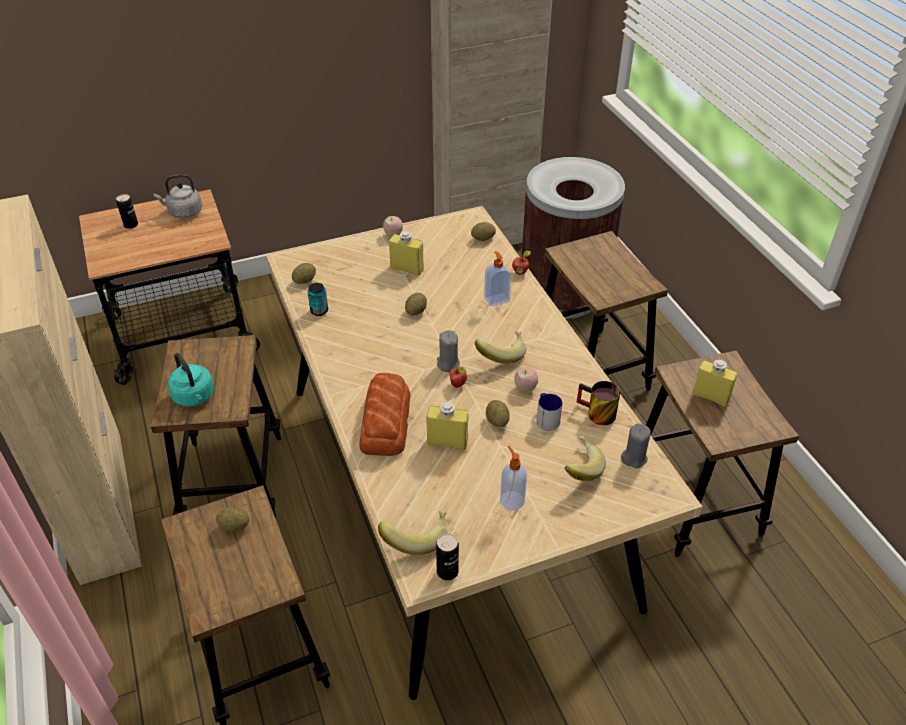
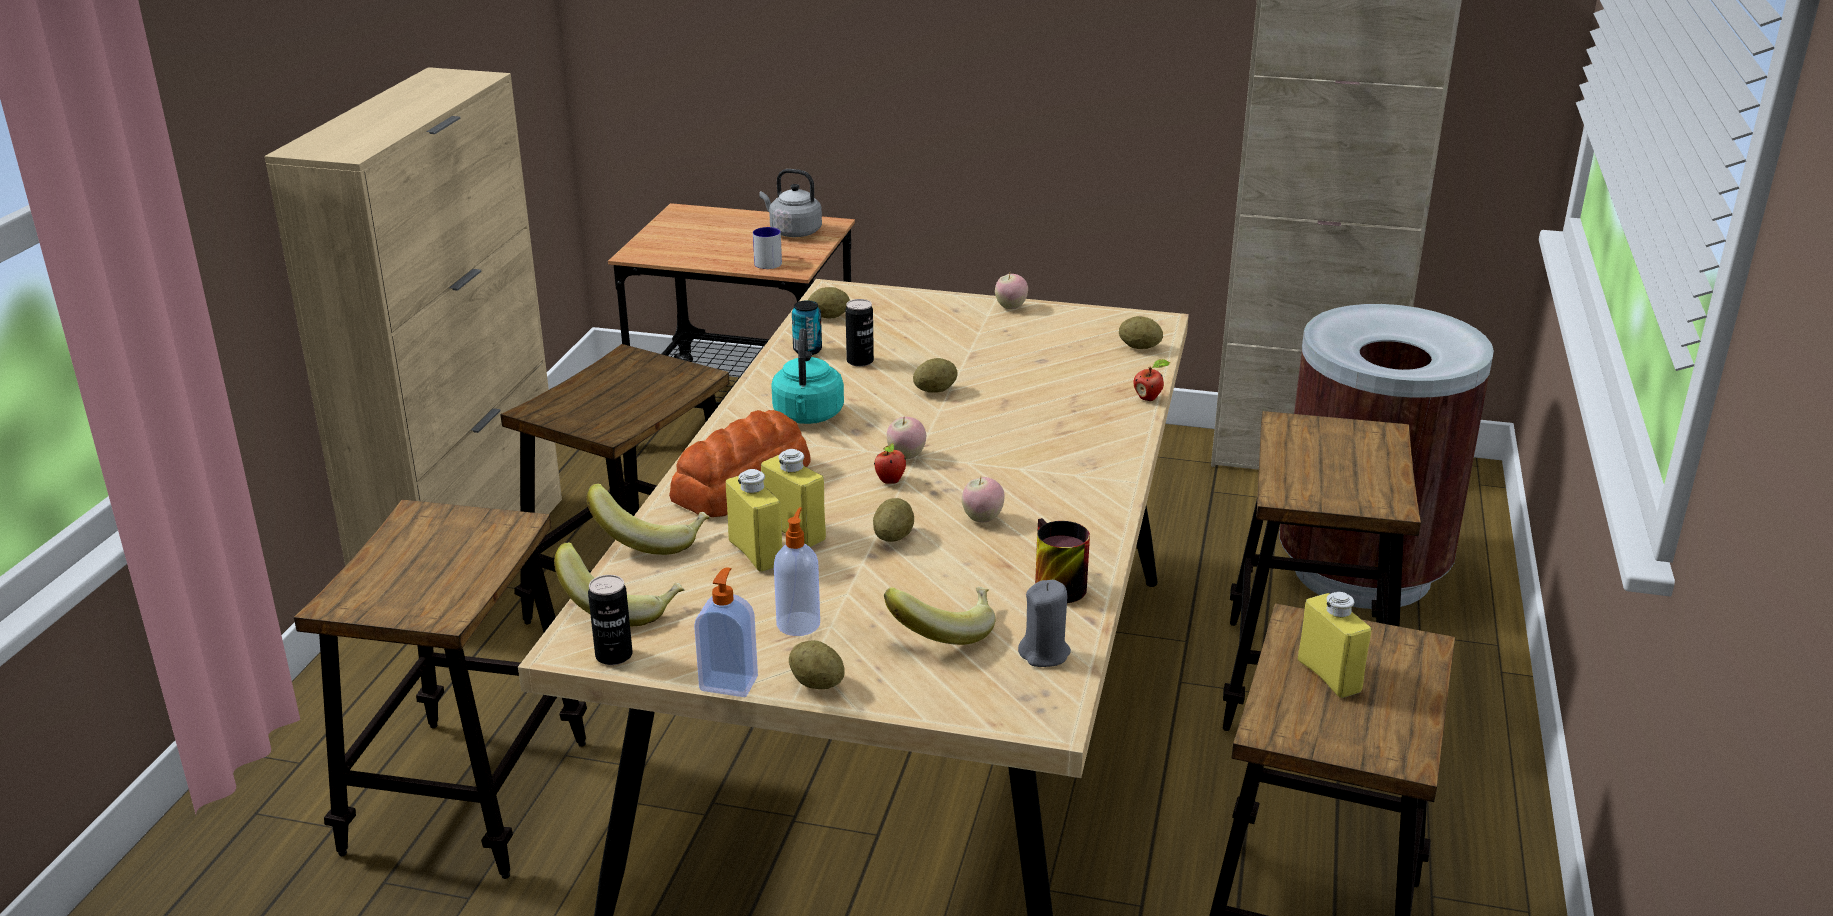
camera: 35 degrees right, 15 degrees down
can [116,194,138,229] -> can moved to [845,299,874,367]
turquoise kettle [168,353,214,407] -> turquoise kettle moved to [771,328,844,424]
potato [216,507,249,532] -> potato moved to [789,640,845,689]
yellow bottle [389,231,424,276] -> yellow bottle moved to [726,469,783,572]
grey candle [437,330,460,372] -> apple [887,417,926,459]
banana [475,331,526,364] -> banana moved to [587,483,710,555]
soap dispenser [484,251,511,306] -> soap dispenser moved to [694,567,758,697]
mug [537,393,562,431] -> mug moved to [753,227,782,269]

